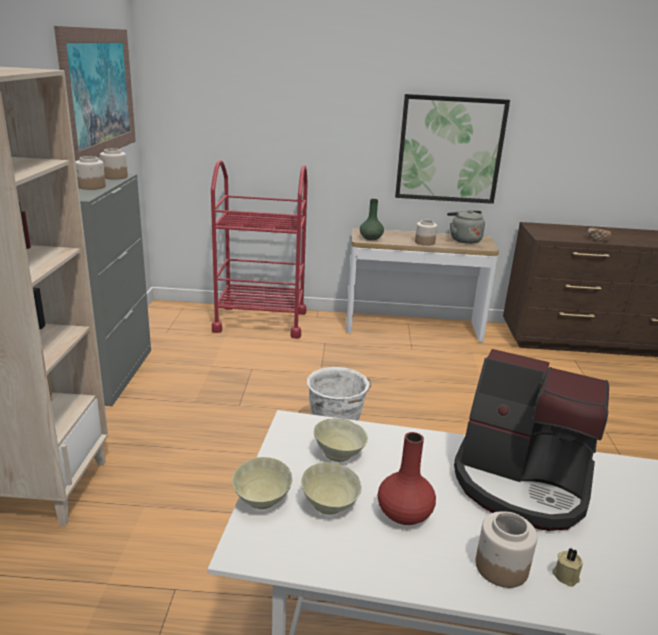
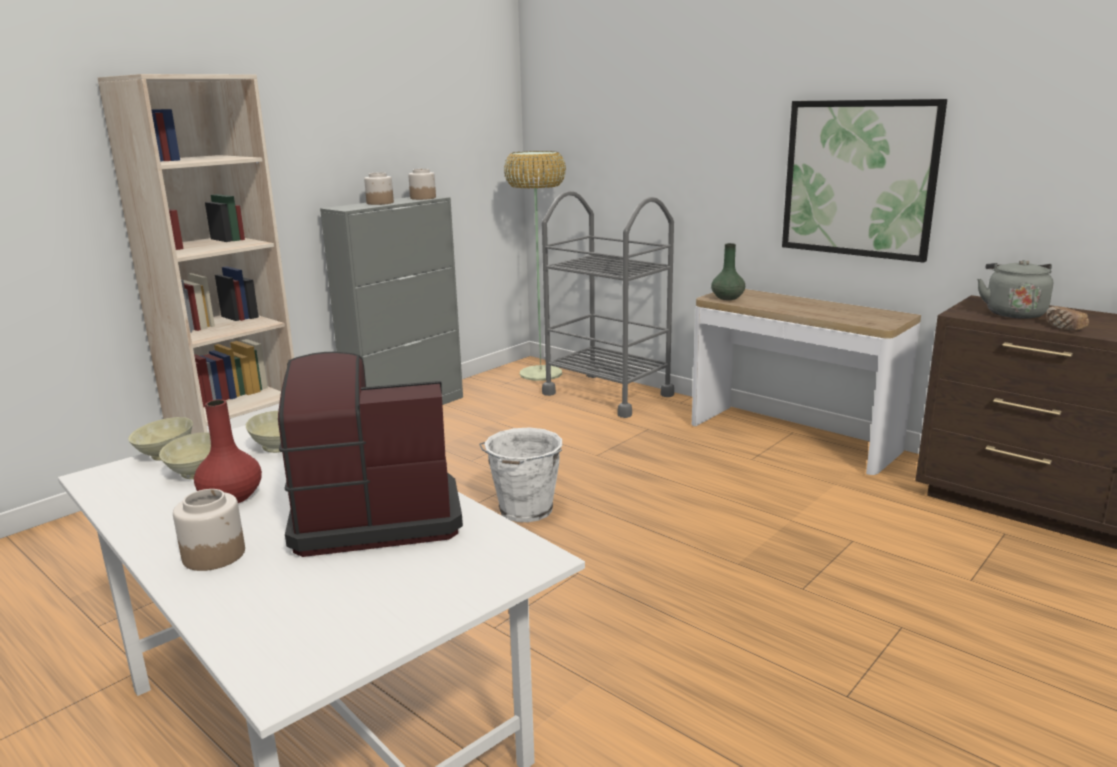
camera: 40 degrees right, 5 degrees down
picture [54,26,136,161] -> none
red cart [211,160,308,339] -> grey cart [542,191,674,418]
jar [415,220,437,246] -> none
grey kettle [447,210,485,244] -> grey kettle moved to [977,260,1053,319]
coffee machine [454,349,609,531] -> coffee machine turned 105 degrees clockwise [278,352,463,557]
beige candle [552,548,583,587] -> none
none -> floor lamp [504,151,566,381]

